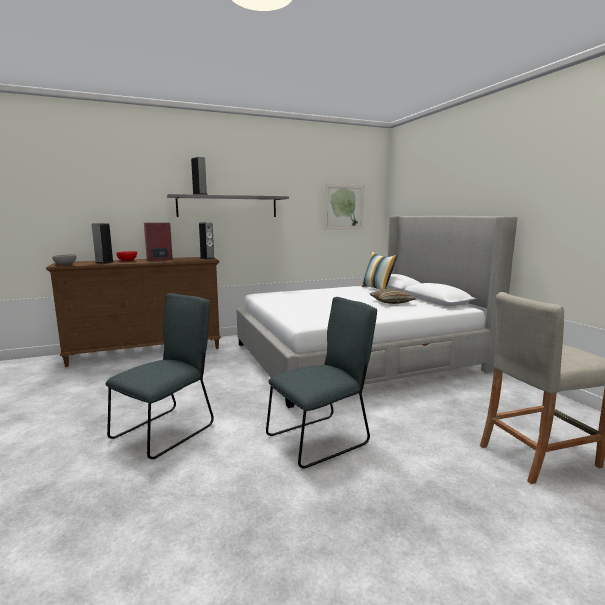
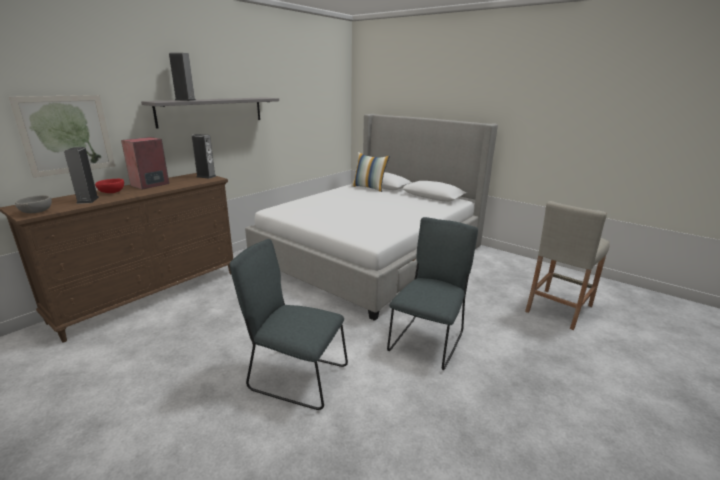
camera: 30 degrees left, 10 degrees up
grey chair [106,293,214,459] -> grey chair turned 75 degrees counterclockwise [229,239,348,410]
picture [324,184,365,230] -> picture moved to [9,95,115,178]
pillow [370,289,416,304] -> none

